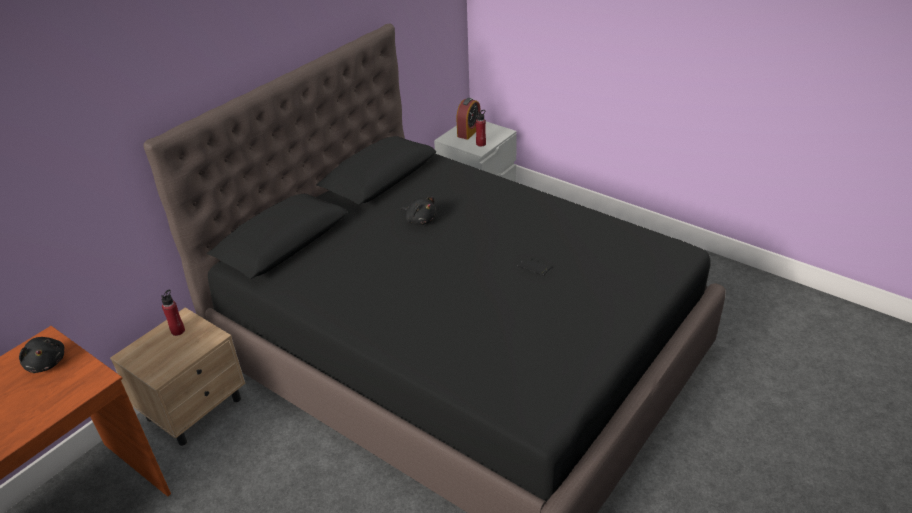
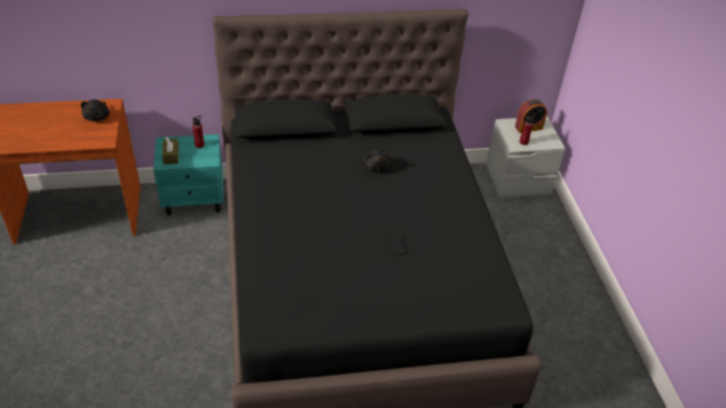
camera: 40 degrees right, 5 degrees up
beige nightstand [110,307,245,446] -> turquoise nightstand [153,134,223,215]
none -> brown tissue box [162,137,179,164]

